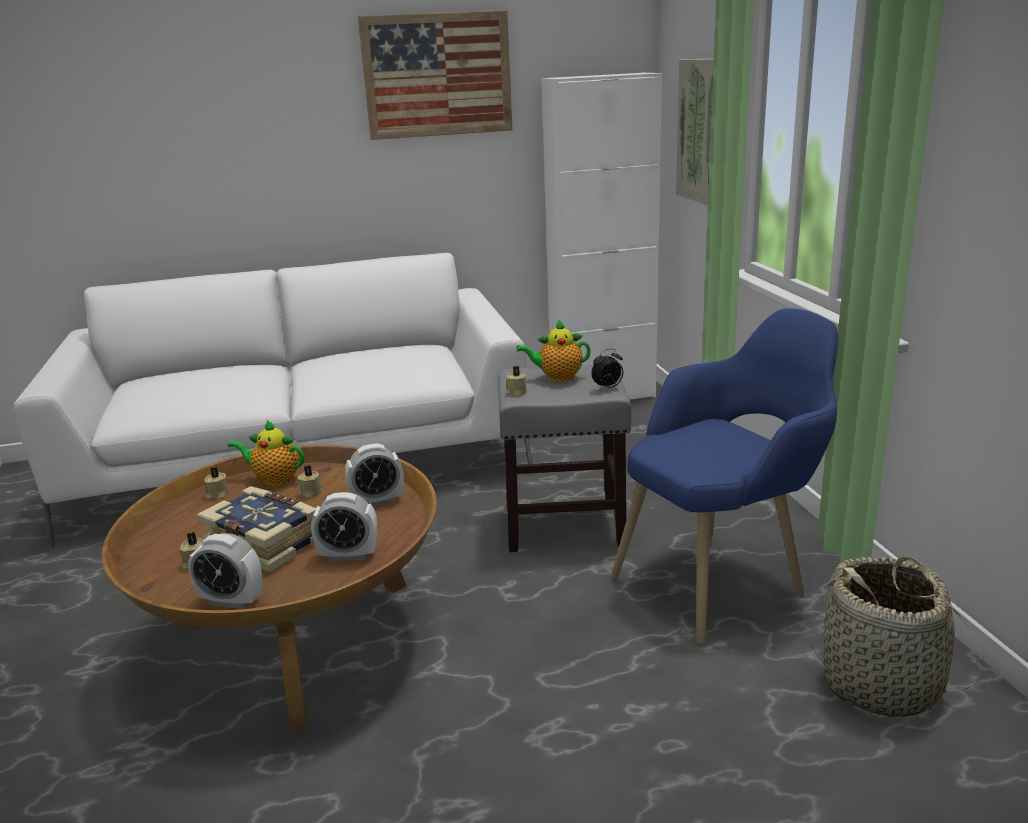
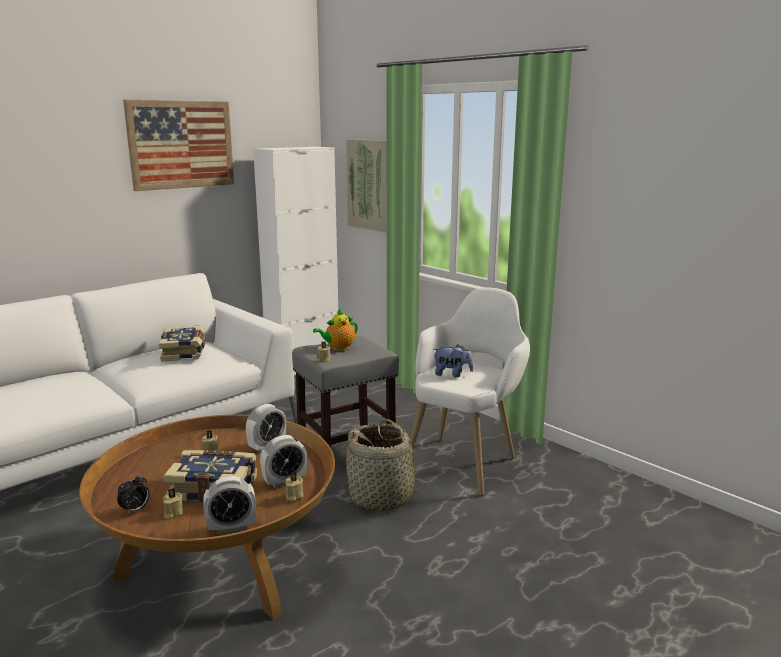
camera: 30 degrees left, 5 degrees down
beige candle [204,467,229,500] -> beige candle moved to [285,472,303,501]
teapot [228,419,304,486] -> none
alarm clock [591,349,623,390] -> alarm clock moved to [117,473,150,514]
blue armchair [611,308,838,645] -> white armchair [410,288,530,496]
basket [810,556,984,717] -> basket moved to [339,419,430,511]
none -> book [159,326,205,362]
none -> plush toy [433,344,473,378]

